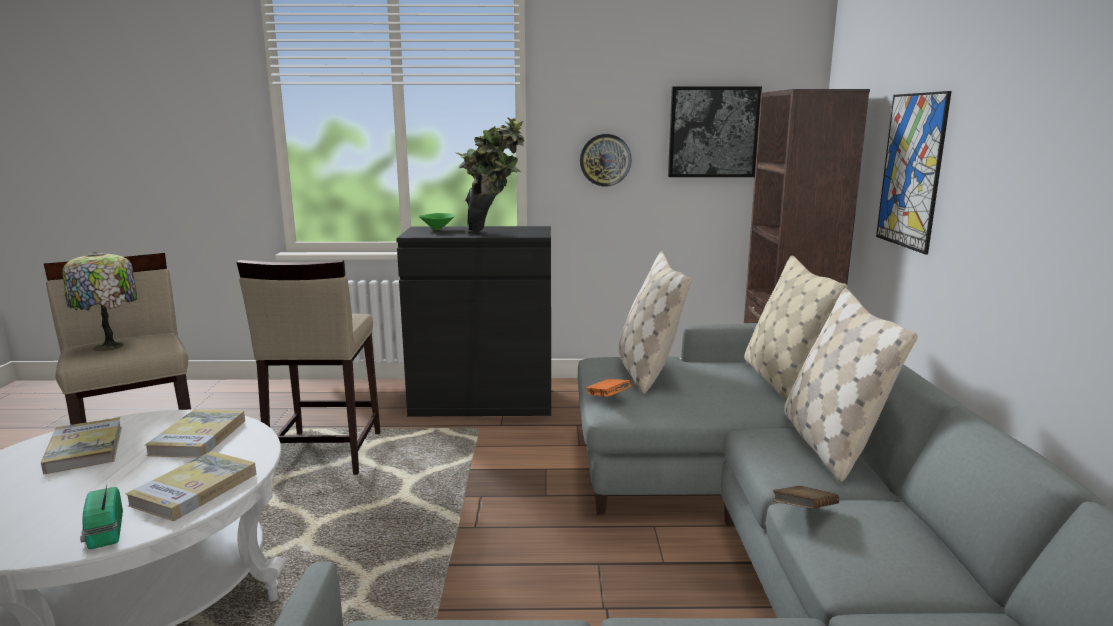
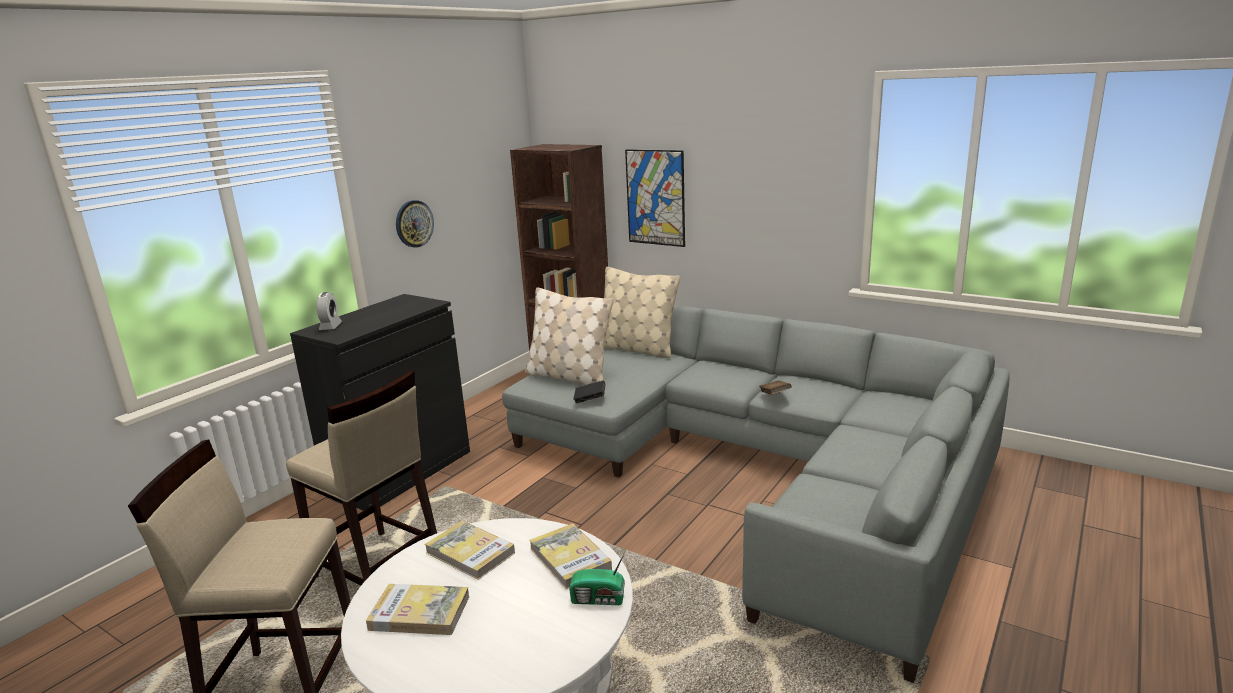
camera: 55 degrees left, 5 degrees up
table lamp [62,252,137,351] -> none
green bowl [419,213,455,230] -> alarm clock [317,292,342,330]
potted plant [456,117,524,233] -> none
orange book [586,379,632,397] -> black book [574,380,606,403]
picture [668,86,762,177] -> none
beige pillow [784,288,918,482] -> none

